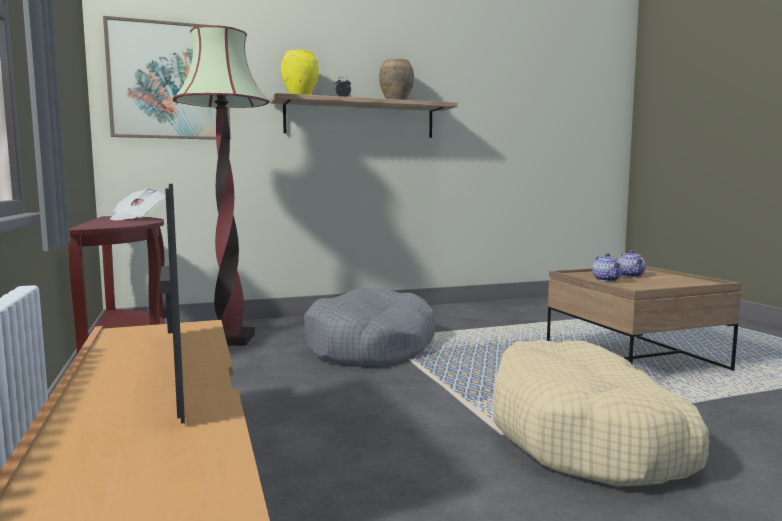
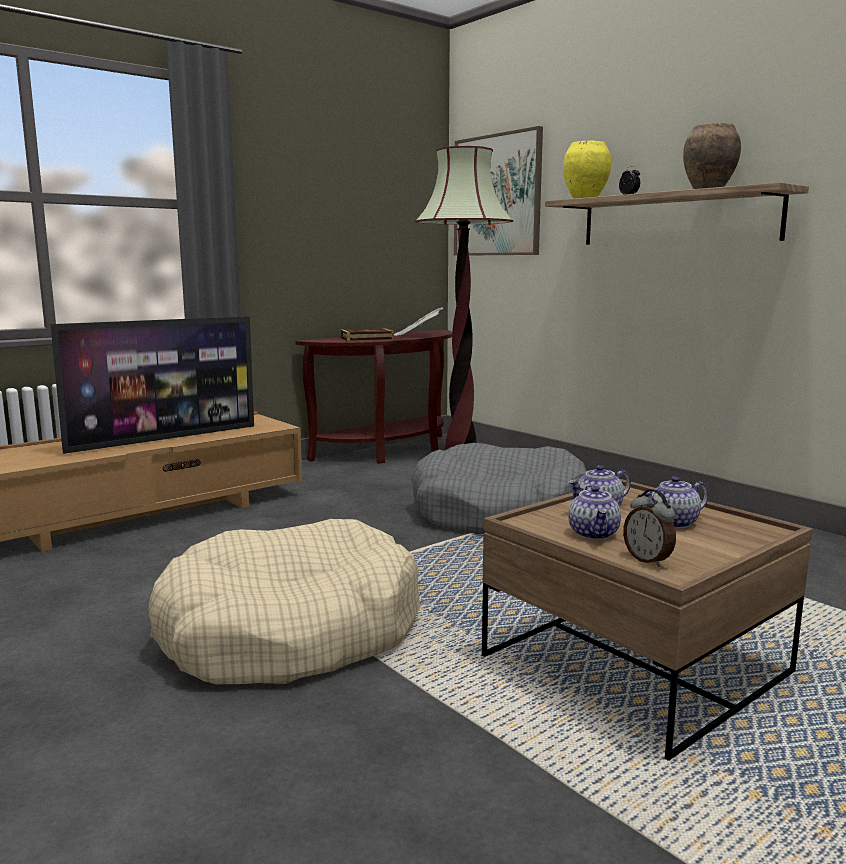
camera: 70 degrees right, 5 degrees up
none -> book [341,328,394,341]
none -> teapot [568,485,621,540]
none -> alarm clock [623,489,676,567]

